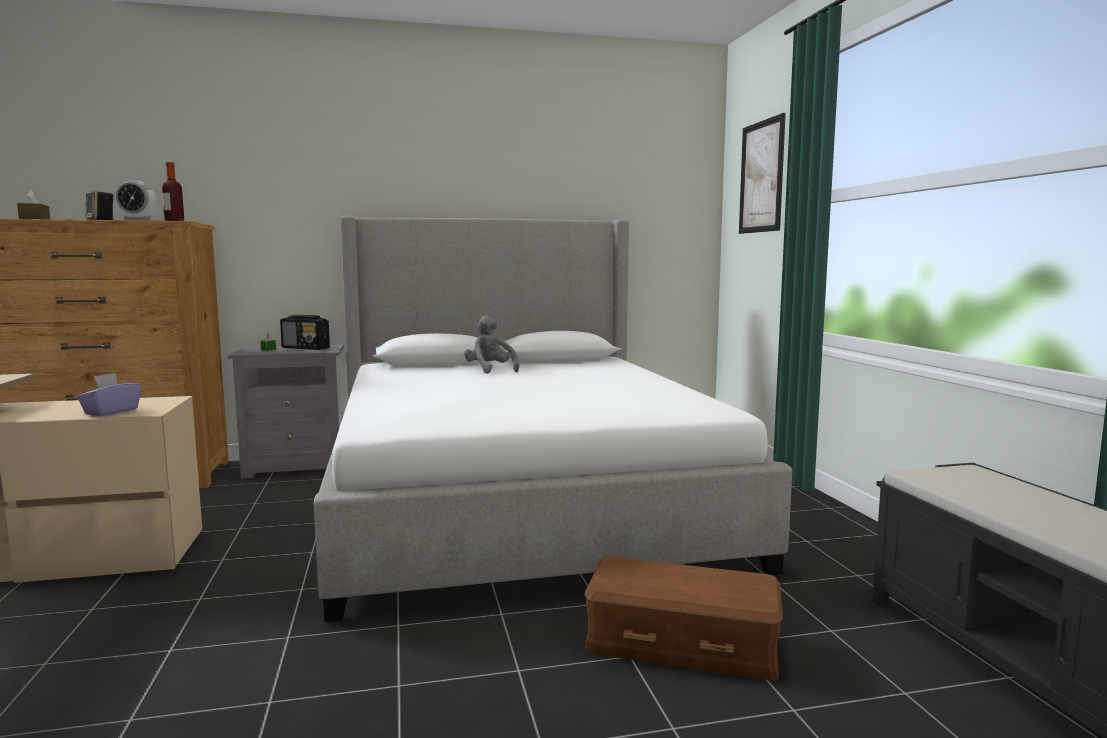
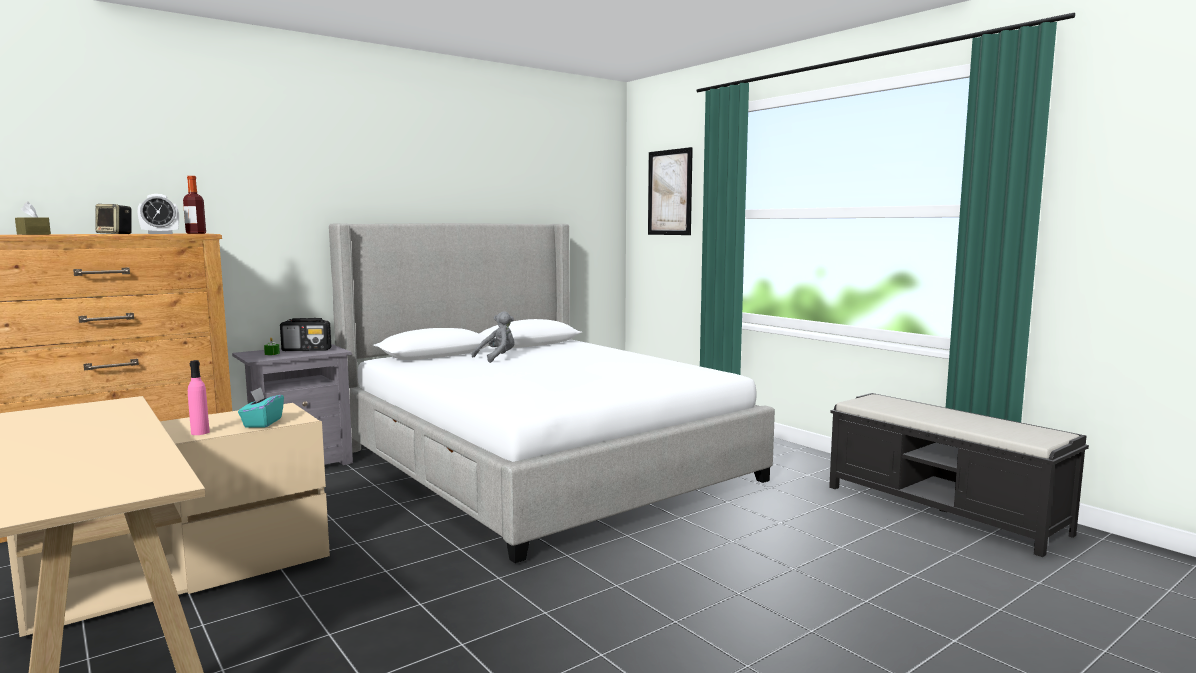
camera: 25 degrees left, 0 degrees up
purple tissue box [77,373,141,416] -> turquoise tissue box [238,387,284,428]
grey plush toy [464,316,519,373] -> grey plush toy turned 105 degrees clockwise [472,311,515,363]
brown storage box [584,557,783,681] -> none
none -> pink bottle [188,360,210,435]

